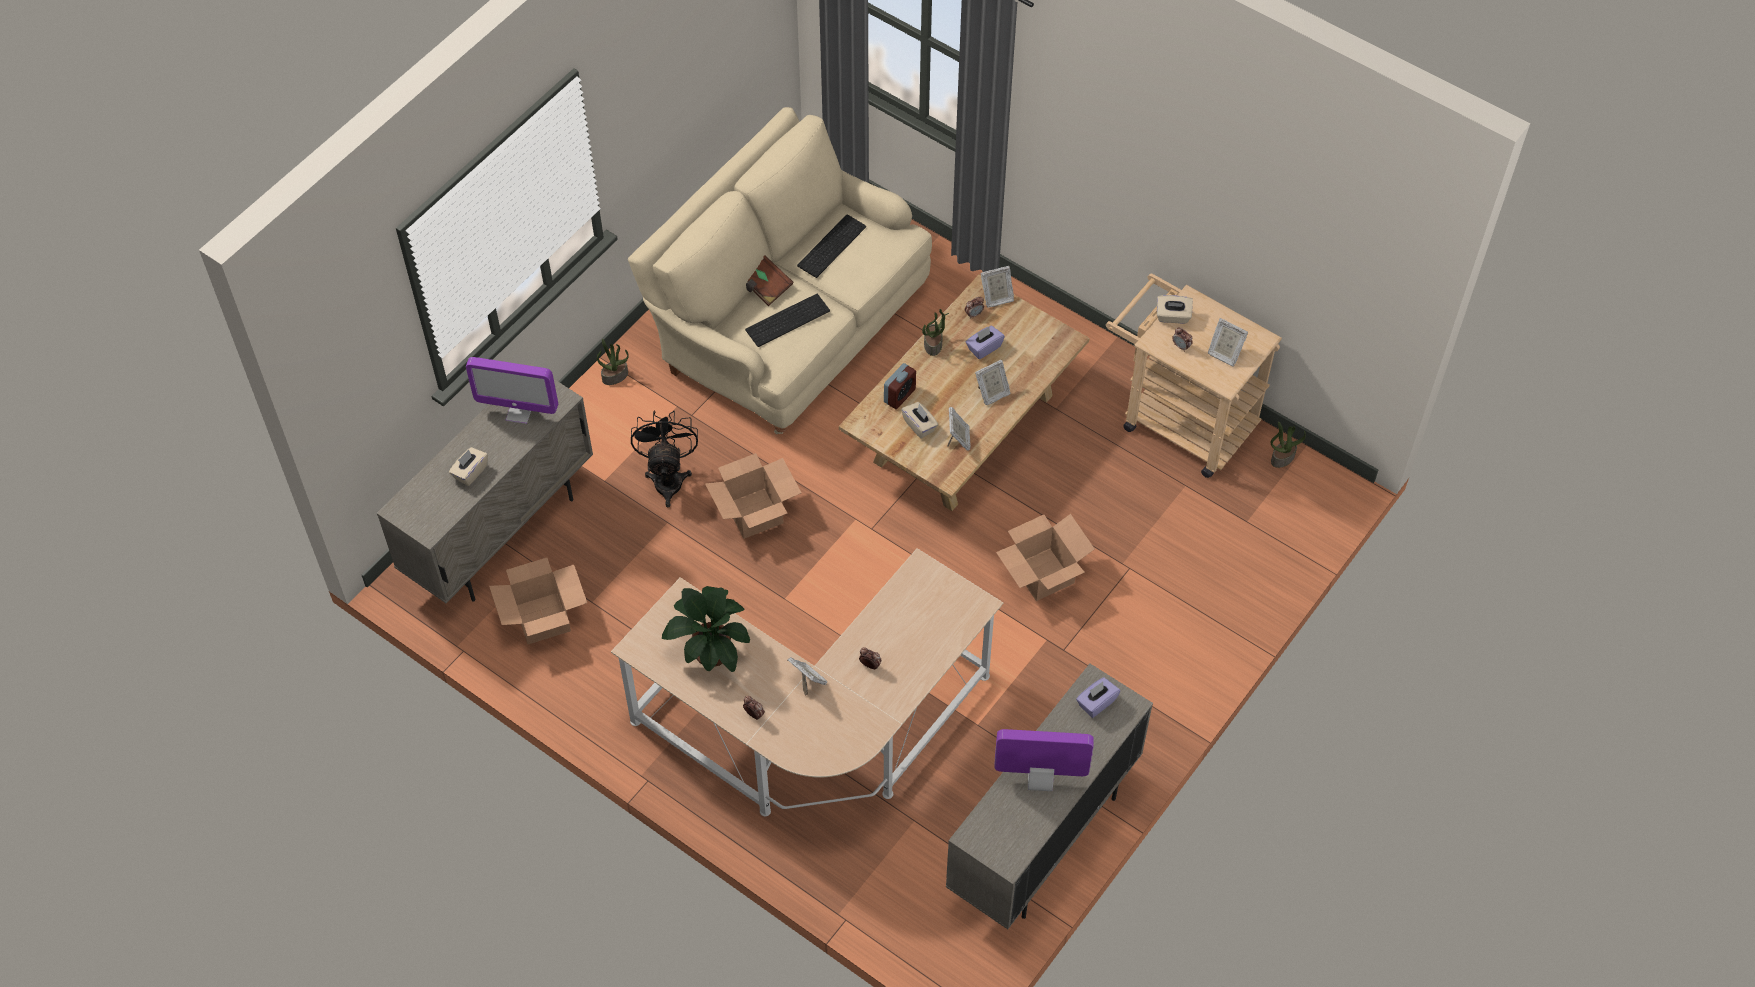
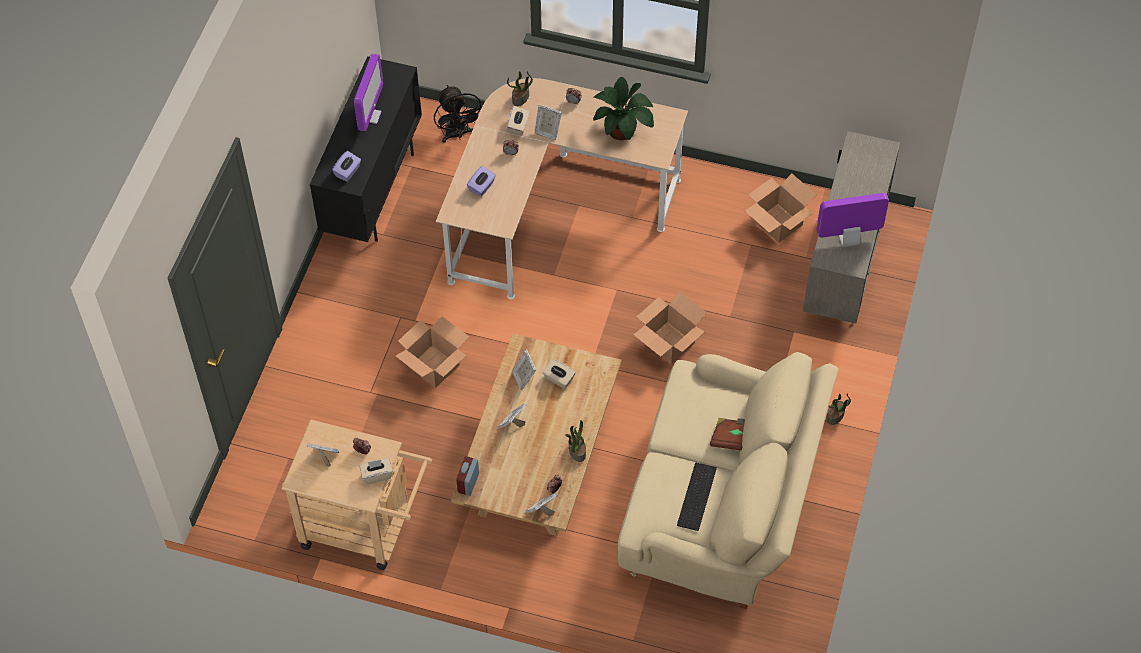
camera: 160 degrees right, 0 degrees up
beige tissue box [449,447,488,486] -> beige tissue box moved to [507,106,529,135]
black fan [631,410,698,507] -> black fan moved to [434,85,482,143]
keyboard [745,294,830,347] -> none
alarm clock [884,363,916,409] -> alarm clock moved to [456,456,479,496]
beige cabinet [946,664,1153,929] -> black cabinet [310,56,422,242]
purple tissue box [966,326,1005,359] -> purple tissue box moved to [467,166,496,197]
monitor [994,729,1094,791] -> monitor turned 60 degrees counterclockwise [354,54,383,131]
potted plant [1271,422,1306,468] -> potted plant moved to [507,71,533,106]

